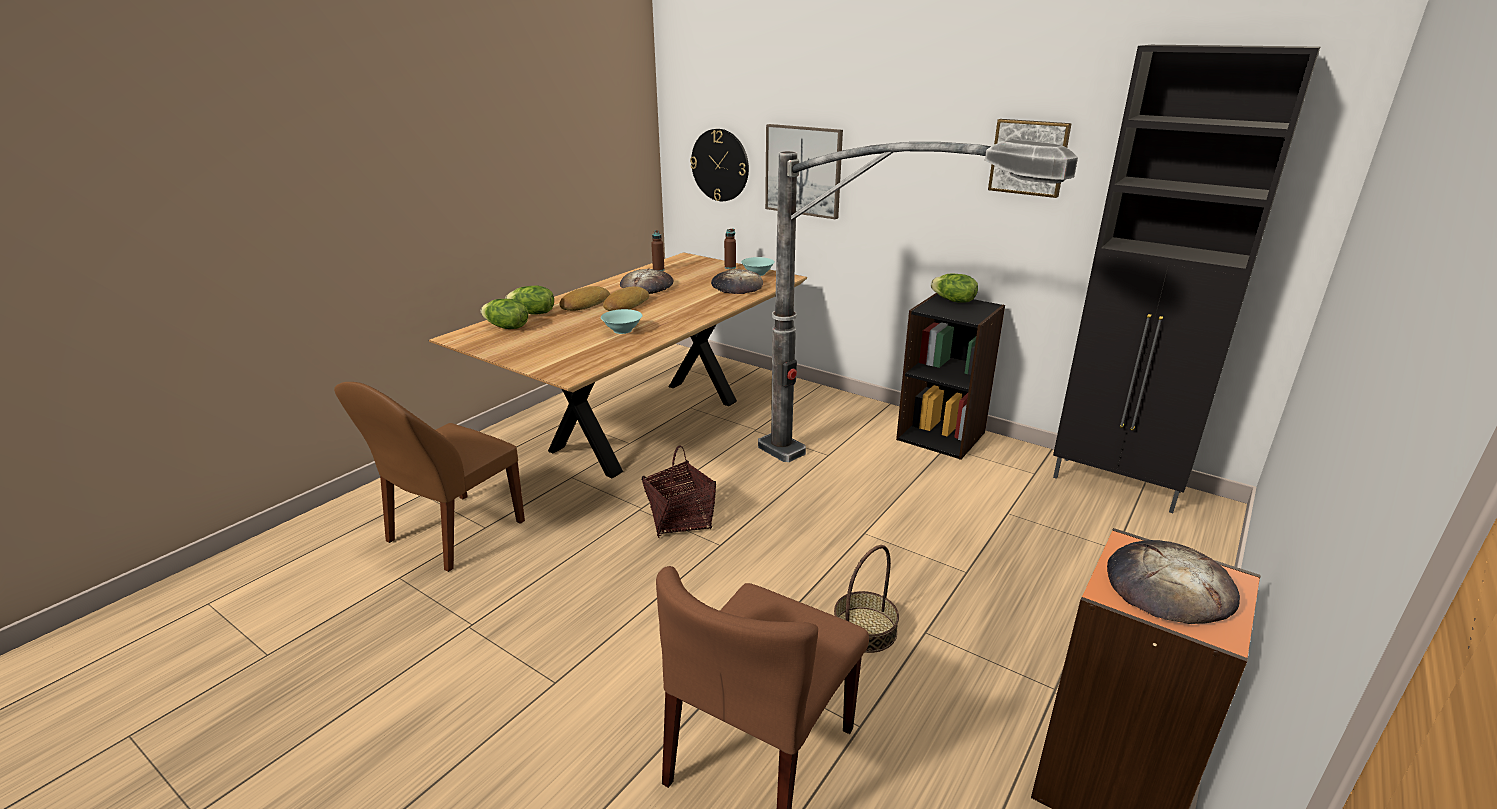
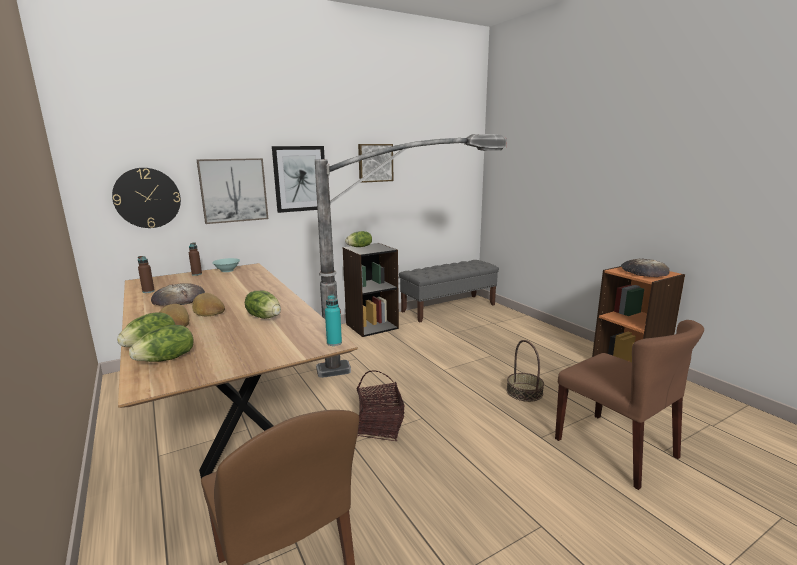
camera: 65 degrees left, 10 degrees down
turquoise bowl [601,309,643,334] -> lettuce [245,290,281,319]
bread [711,269,763,294] -> none
black cabinet [1053,45,1320,513] -> grey bench [399,260,499,323]
none -> picture [272,146,325,213]
none -> turquoise bottle [325,295,342,346]

